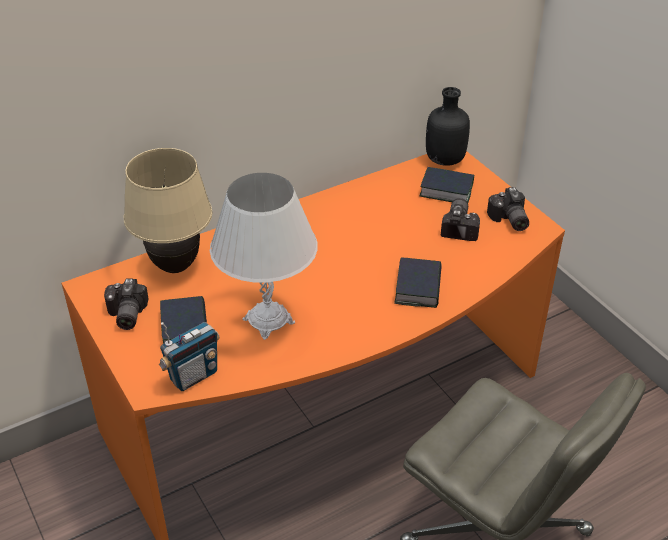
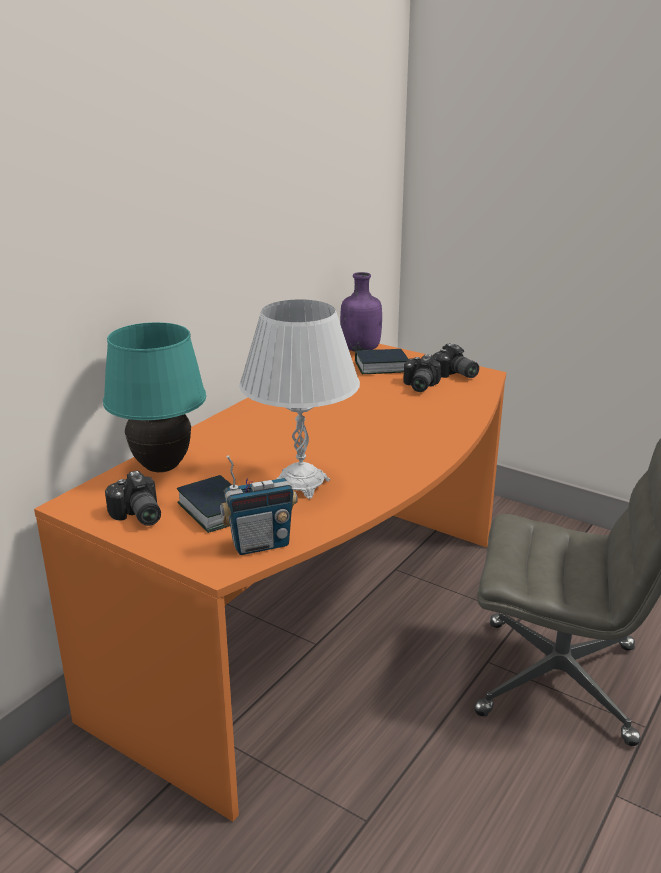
camera: 25 degrees left, 15 degrees down
beige table lamp [124,148,213,273] -> turquoise table lamp [103,322,206,472]
radio [159,322,220,391] -> radio turned 45 degrees clockwise [220,455,298,555]
book [394,257,442,308] -> none
black bottle [426,87,470,166] -> purple bottle [340,272,382,352]
camera [441,198,480,241] -> camera turned 150 degrees counterclockwise [403,354,441,392]

